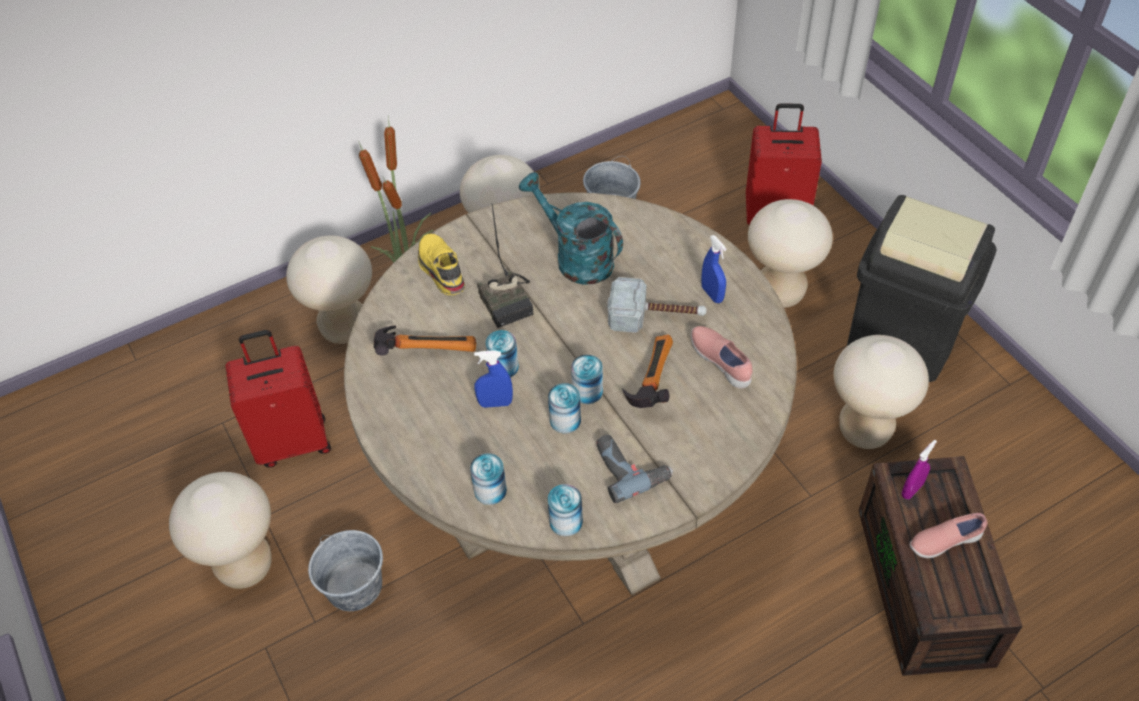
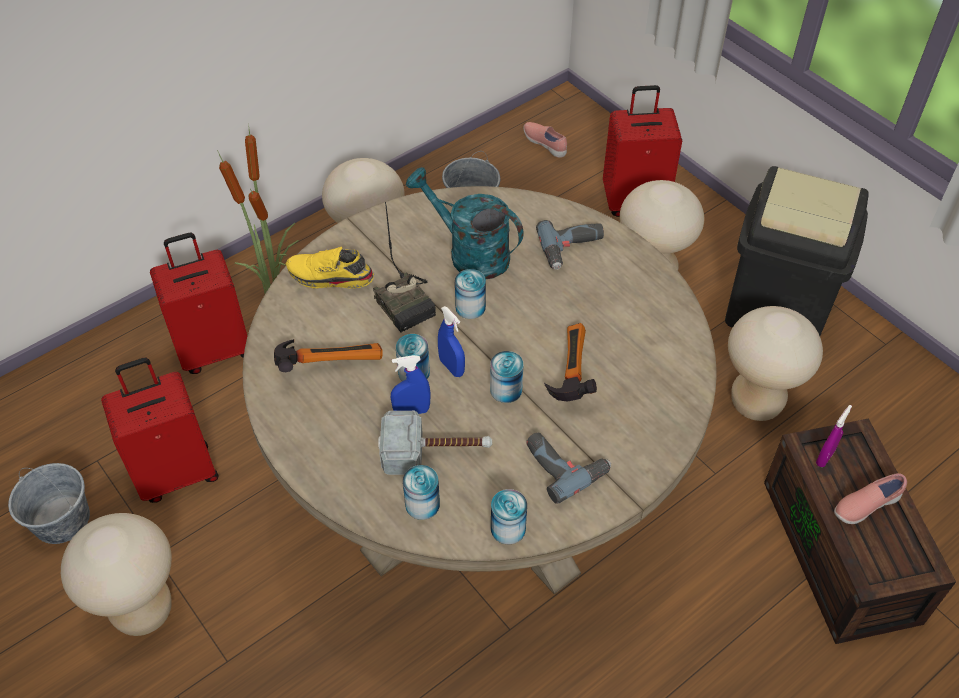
camera: 10 degrees left, 0 degrees up
beige stool [286,236,372,344] -> red suitcase [150,233,247,374]
grey bucket [308,530,383,611] -> grey bucket moved to [8,463,90,544]
yellow shoe [418,234,465,295] -> yellow shoe turned 45 degrees counterclockwise [286,247,374,289]
can [548,383,581,433] -> can moved to [455,269,486,319]
hammer [607,277,706,333] -> hammer moved to [378,411,492,475]
pink shoe [691,326,753,389] -> pink shoe moved to [524,122,567,158]
blue spray bottle [701,235,727,303] -> blue spray bottle moved to [438,306,465,377]
none -> power drill [536,220,604,270]

